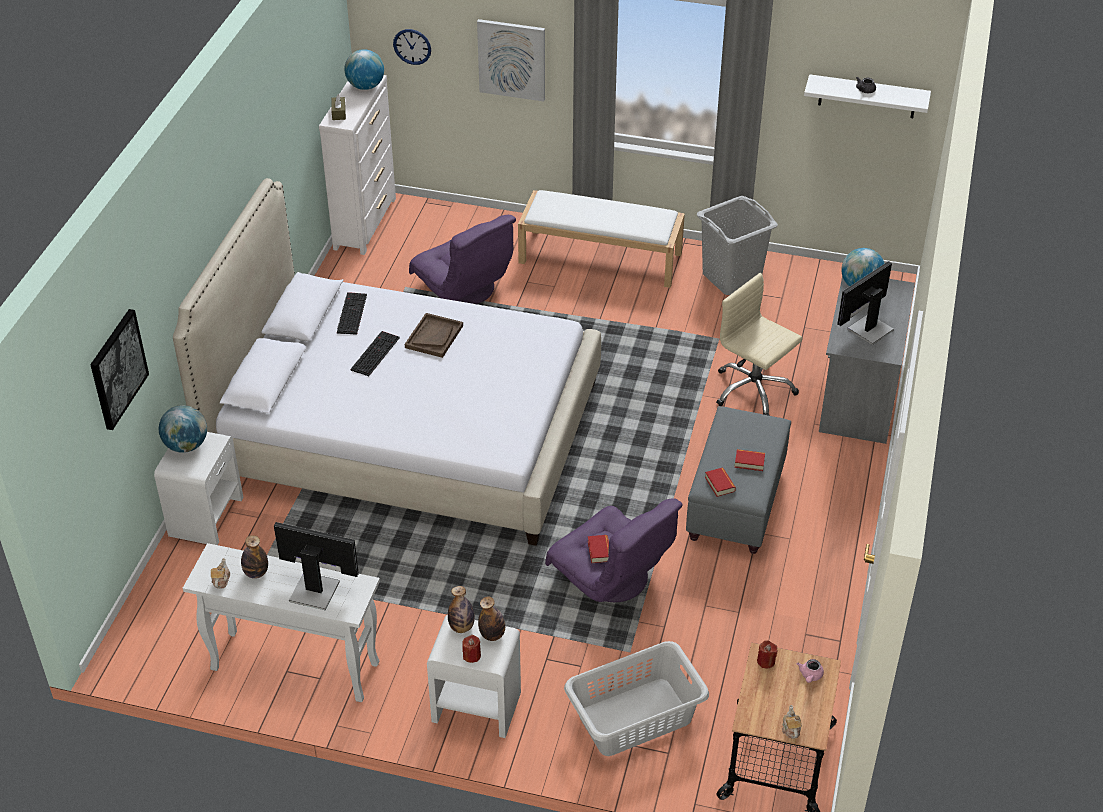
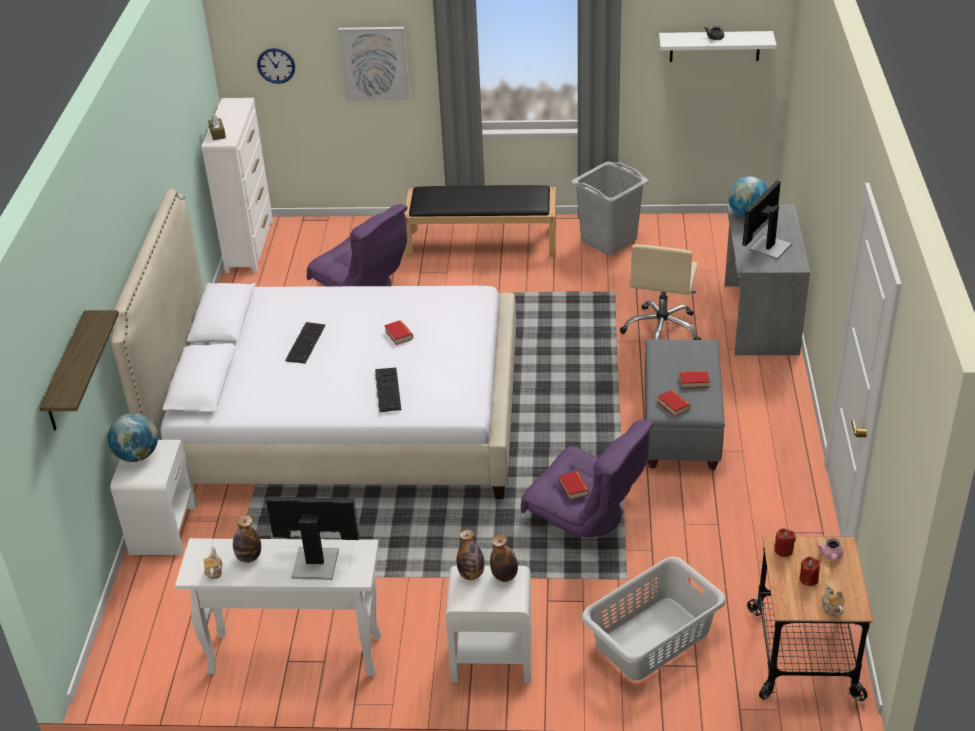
camera: 10 degrees left, 5 degrees down
picture [90,309,149,430] -> shelf [39,310,119,431]
keyboard [337,292,367,335] -> keyboard moved to [375,367,402,412]
globe [344,49,384,90] -> none
brown tray [405,313,463,358] -> none
red candle [462,635,481,663] -> red candle moved to [799,557,820,586]
white bench [518,190,685,288] -> black bench [404,185,556,258]
beige office chair [716,273,803,416] -> beige office chair turned 105 degrees counterclockwise [620,244,701,340]
none -> book [384,320,413,345]

